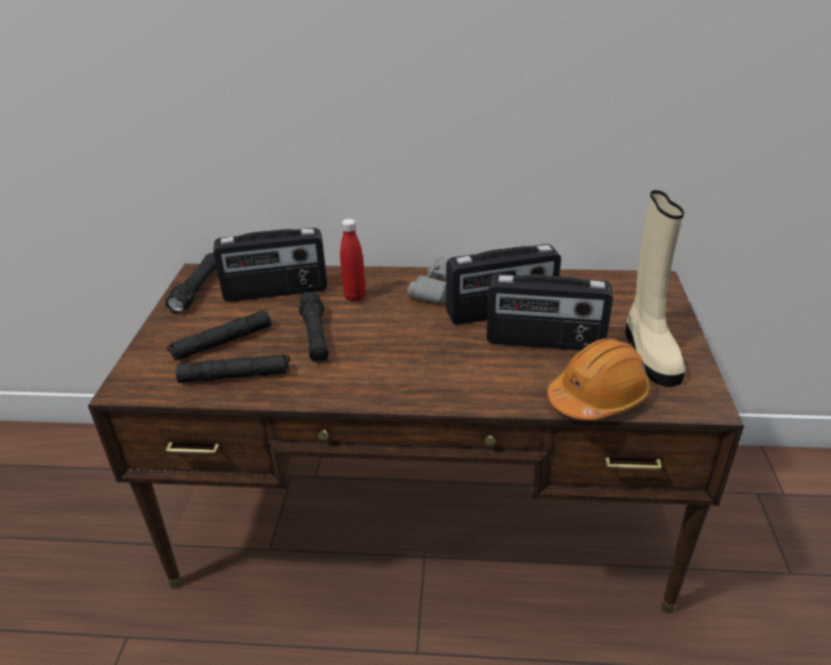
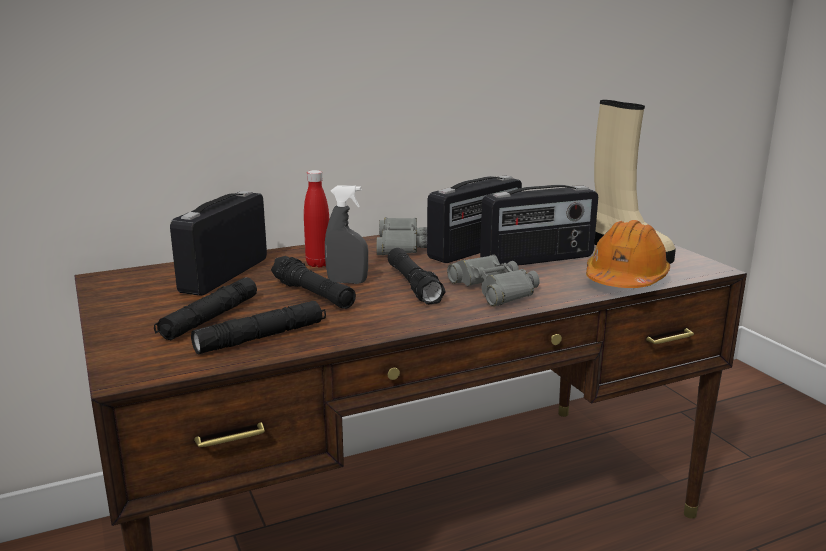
camera: 30 degrees left, 15 degrees down
black flashlight [165,253,216,314] -> black flashlight moved to [388,248,446,305]
radio [213,228,327,302] -> radio turned 150 degrees clockwise [170,191,267,296]
none -> grey spray bottle [325,185,368,284]
none -> grey binoculars [447,255,540,306]

